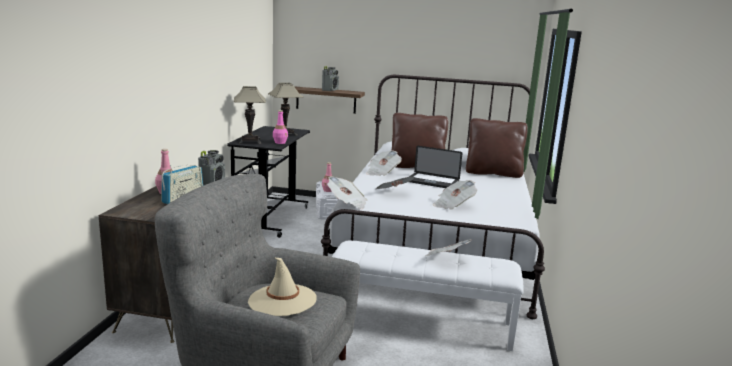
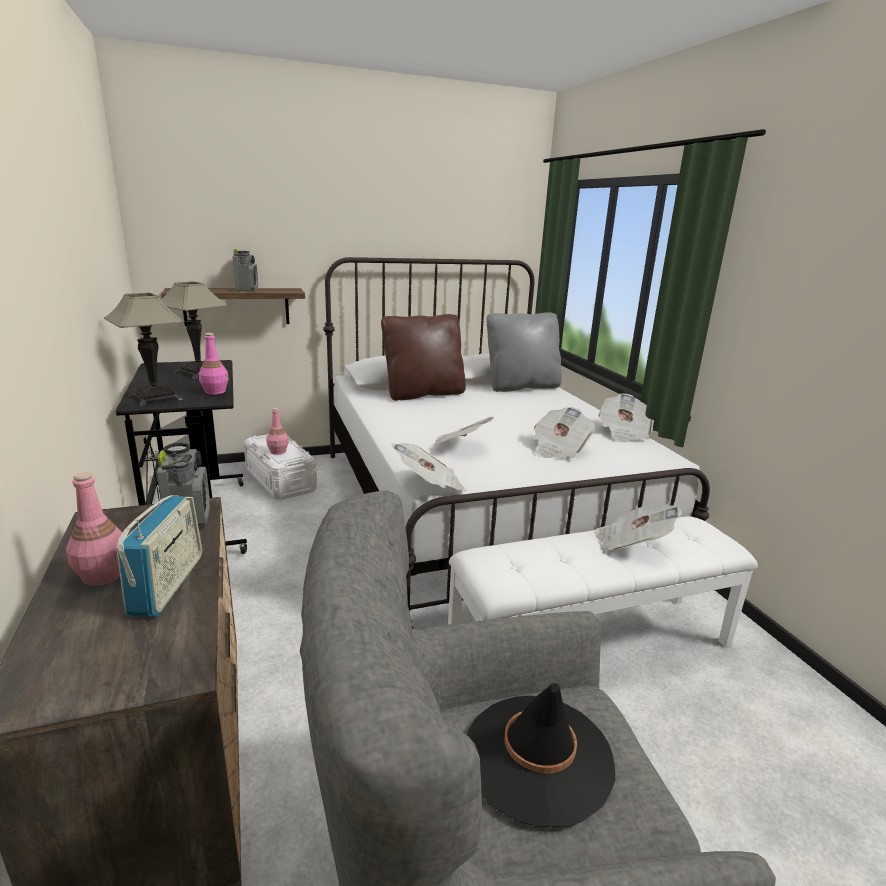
camera: 30 degrees left, 5 degrees up
beige hat [248,258,317,316] -> black hat [467,683,615,827]
newspaper [366,150,402,176] -> newspaper moved to [598,393,654,442]
laptop [409,146,462,188] -> none
brown pillow [466,118,528,178] -> grey pillow [486,312,562,392]

